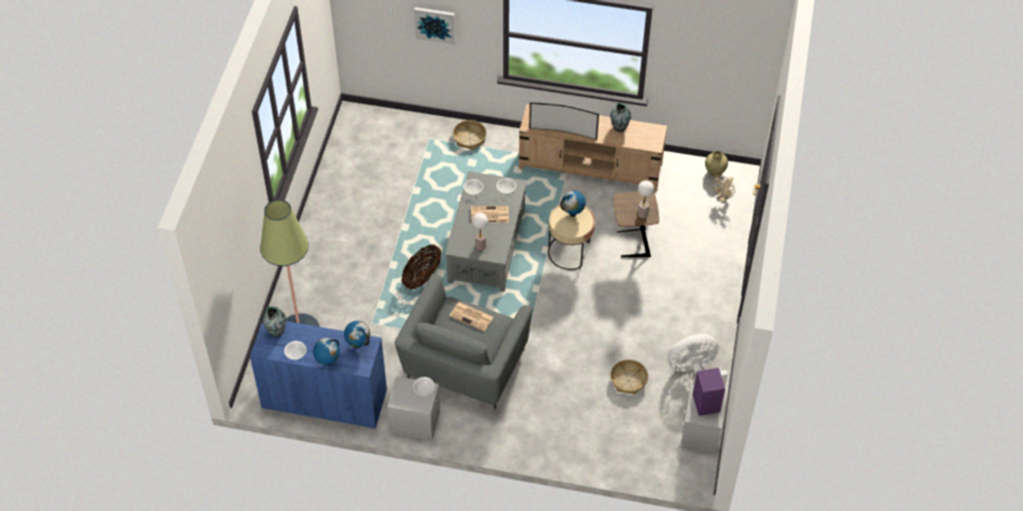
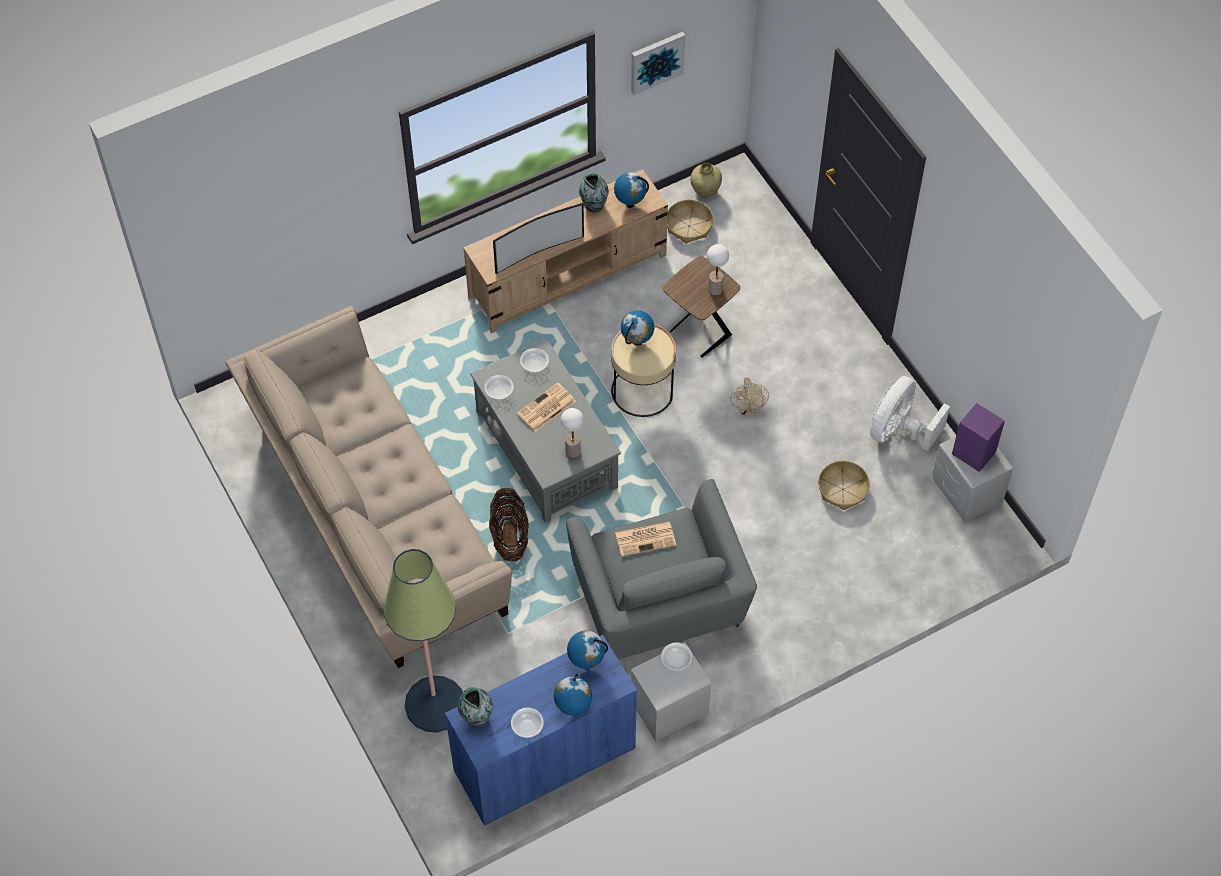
camera: 40 degrees left, 5 degrees up
picture [414,7,456,44] -> picture moved to [631,32,685,95]
basket [453,120,486,150] -> basket moved to [667,199,714,244]
beige fan [711,175,735,203] -> beige fan moved to [730,377,769,416]
none -> beige sofa [226,306,512,668]
none -> globe [614,172,649,208]

